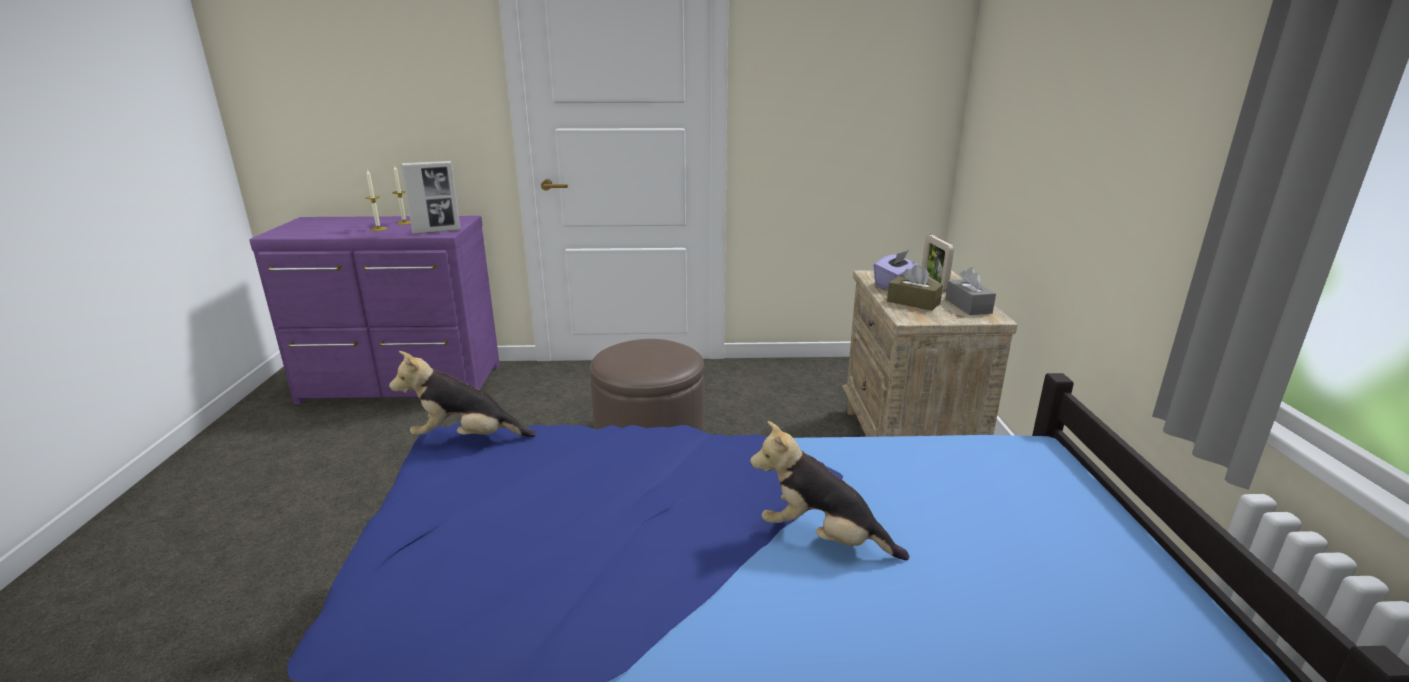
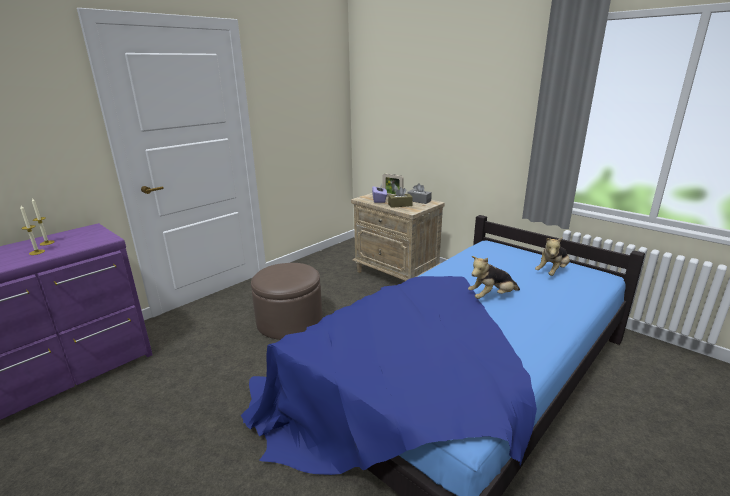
camera: 45 degrees left, 0 degrees up
plush toy [389,351,536,437] -> plush toy moved to [535,237,570,276]
picture frame [401,161,461,234] -> none

